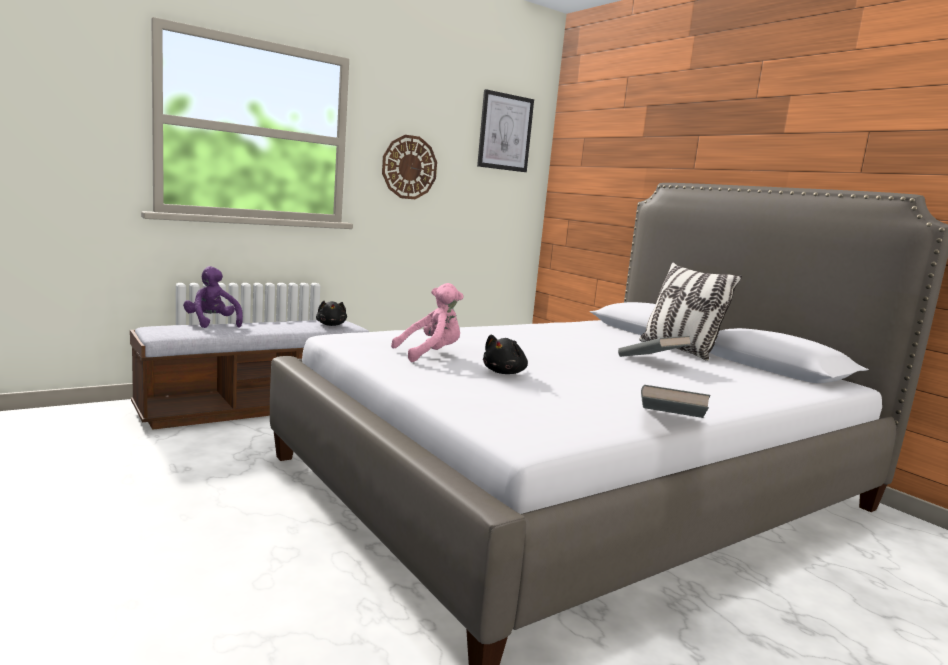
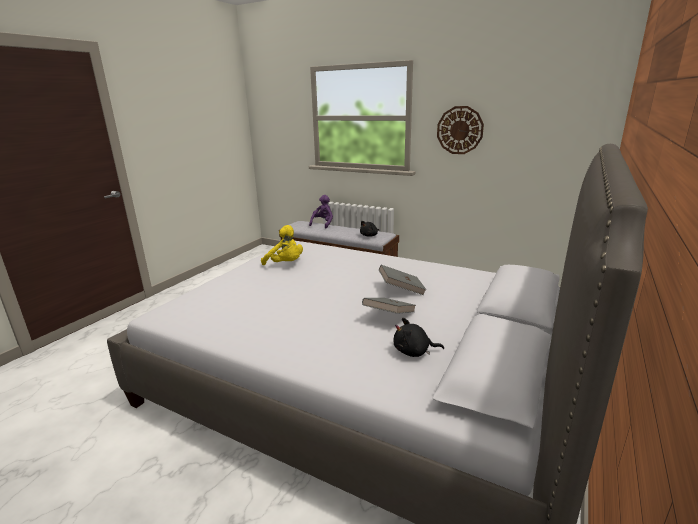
camera: 65 degrees right, 10 degrees up
pink plush toy [391,283,464,362] -> yellow plush toy [261,225,303,265]
picture [477,89,534,172] -> none
black plush toy [483,335,528,374] -> black plush toy moved to [394,318,444,357]
pillow [639,262,742,361] -> none
grey book [641,385,710,418] -> grey book moved to [379,265,427,295]

